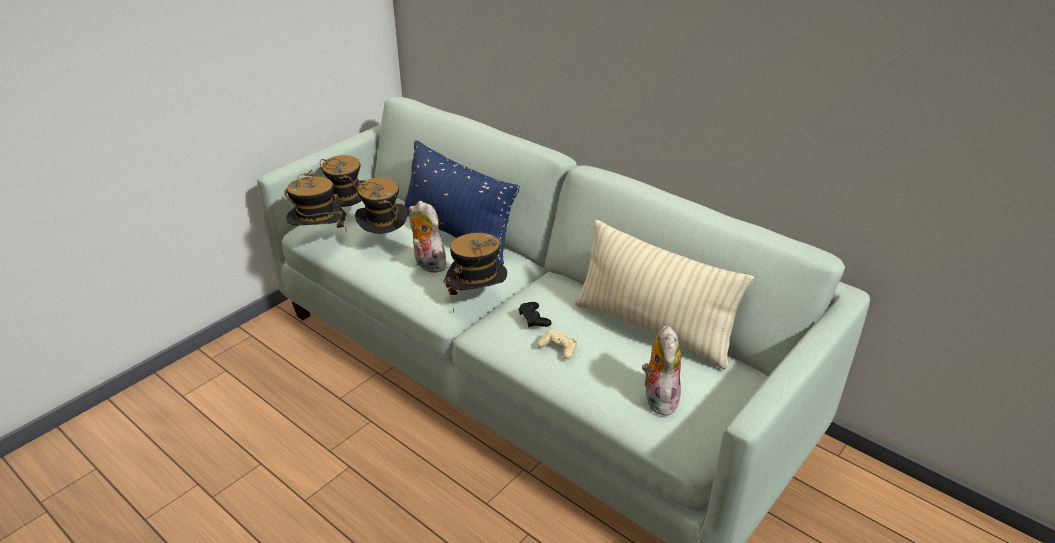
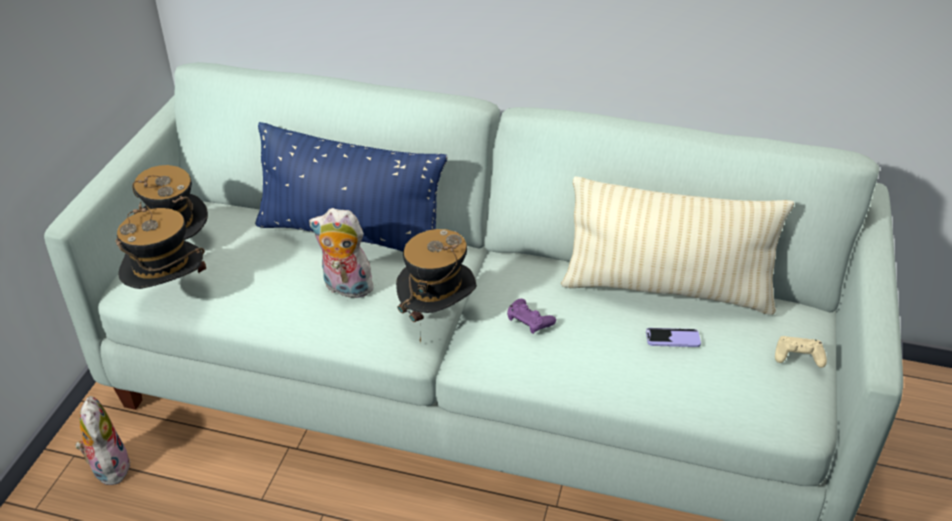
camera: 25 degrees left, 5 degrees up
hat [355,178,408,234] -> none
black game controller [519,302,552,328] -> purple game controller [507,299,556,334]
beige game controller [537,330,577,359] -> beige game controller moved to [775,336,827,368]
plush toy [642,325,681,416] -> plush toy moved to [76,396,131,485]
none -> phone [646,328,701,347]

